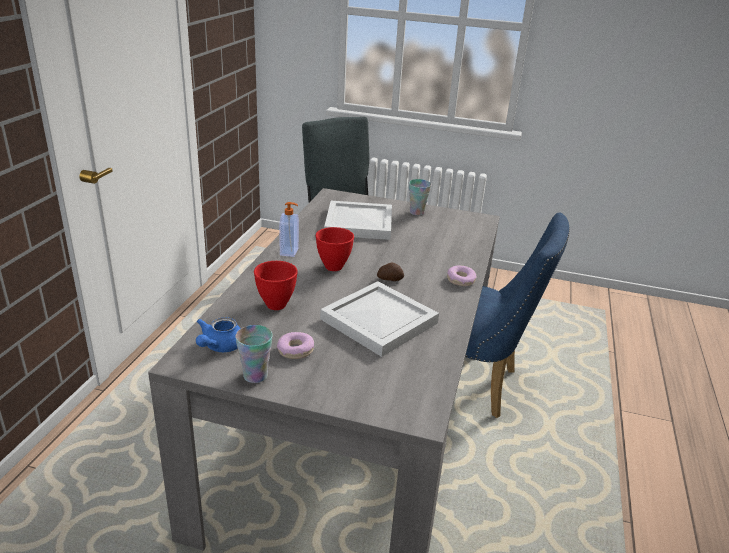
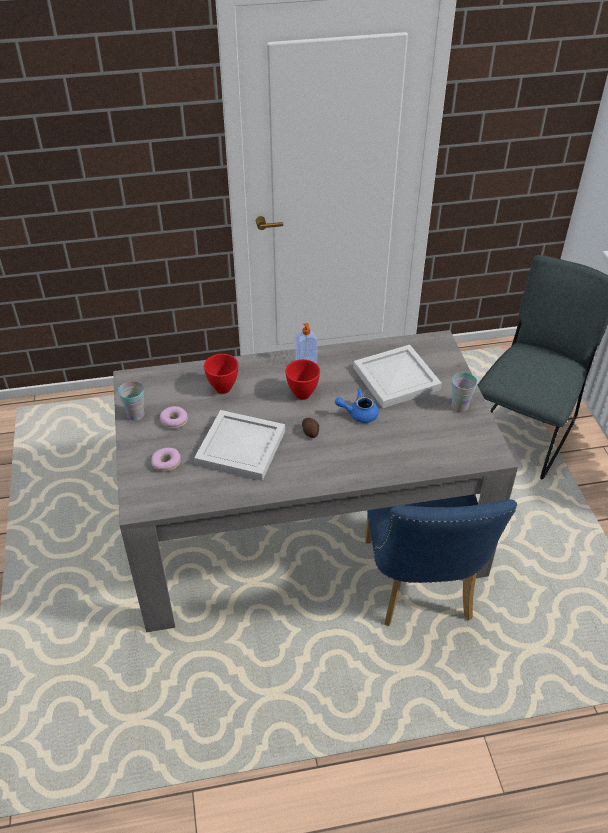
camera: 65 degrees right, 15 degrees up
blue teapot [196,317,241,352] -> blue teapot moved to [335,389,379,423]
donut [447,266,476,286] -> donut moved to [151,448,181,472]

